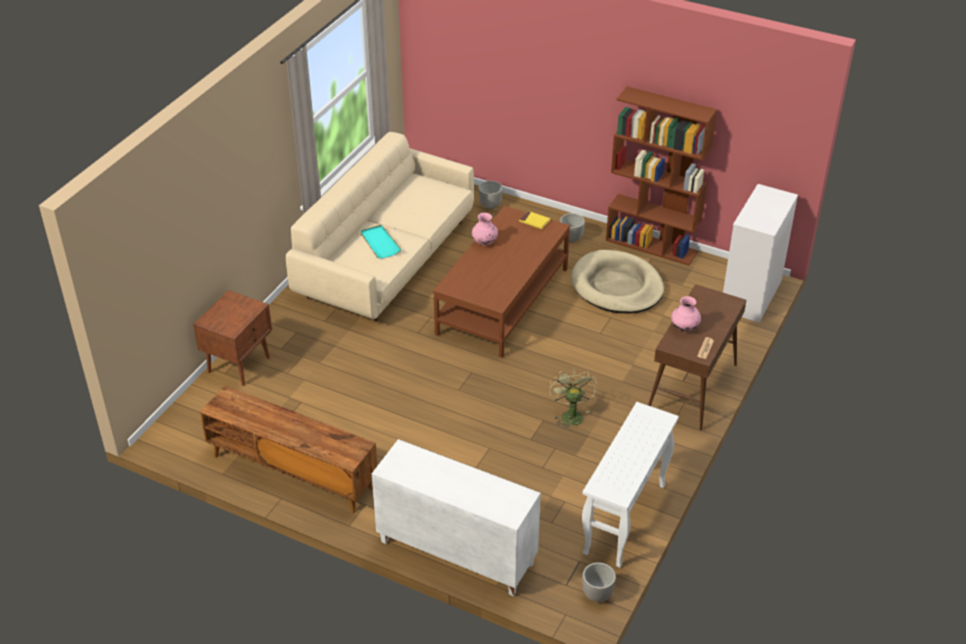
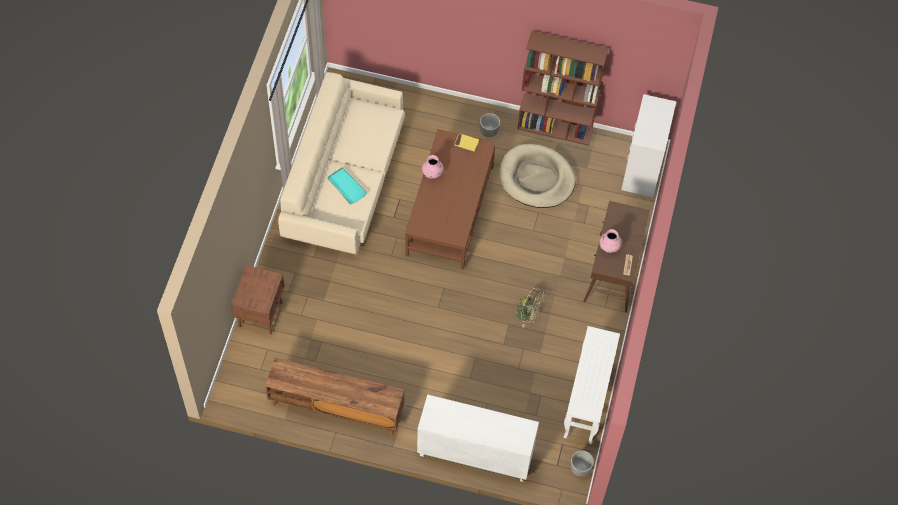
camera: 15 degrees left, 20 degrees up
planter [478,181,503,209] -> none
green fan [549,369,597,430] -> green fan turned 135 degrees clockwise [514,287,545,328]

